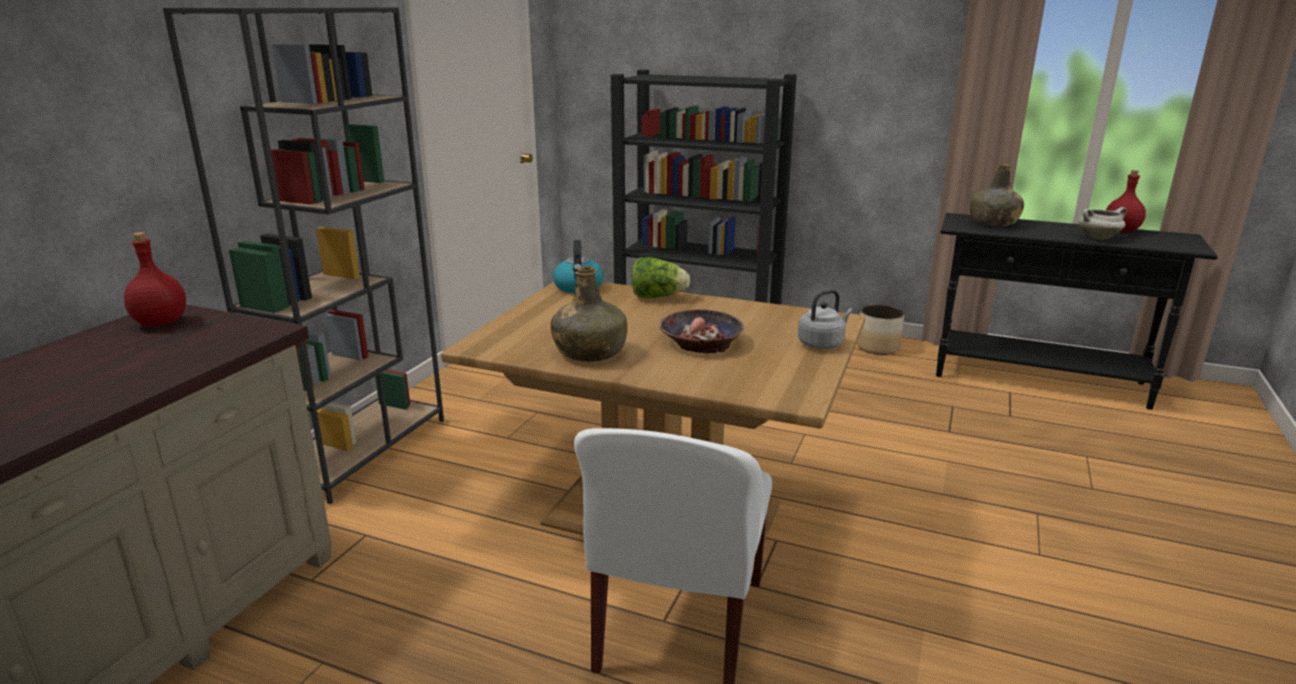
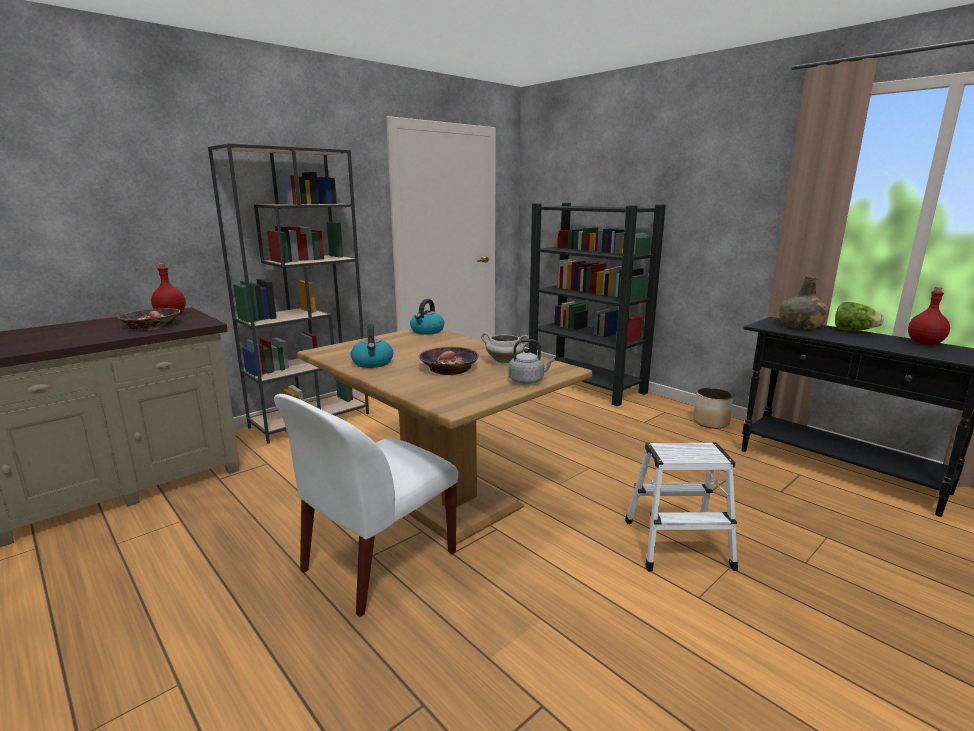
camera: 25 degrees right, 5 degrees down
green bottle [551,266,627,362] -> kettle [351,324,393,368]
lettuce [632,257,690,298] -> lettuce moved to [835,302,884,331]
white cooking pot [1078,207,1127,240] -> white cooking pot moved to [481,332,529,363]
none -> bowl [117,308,181,330]
none -> white step ladder [625,442,738,572]

